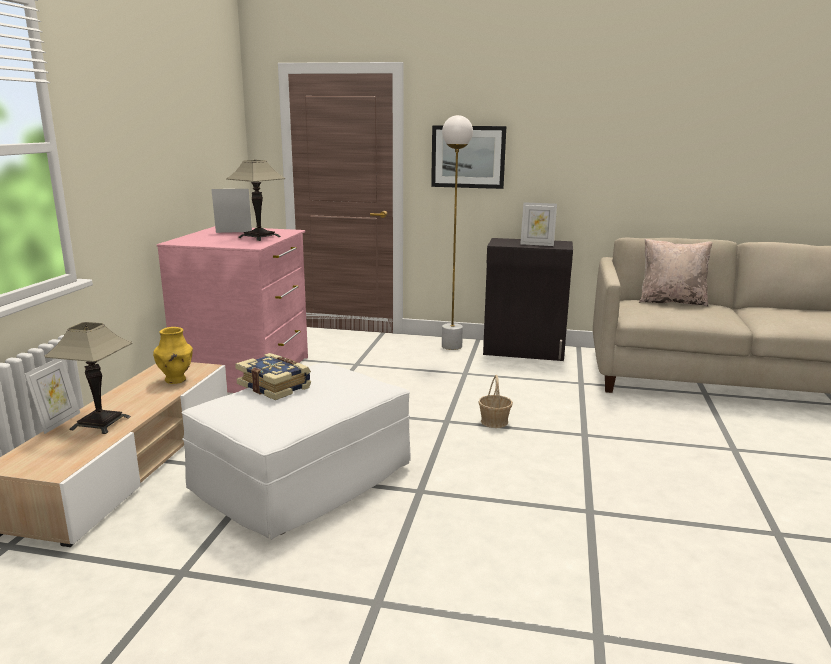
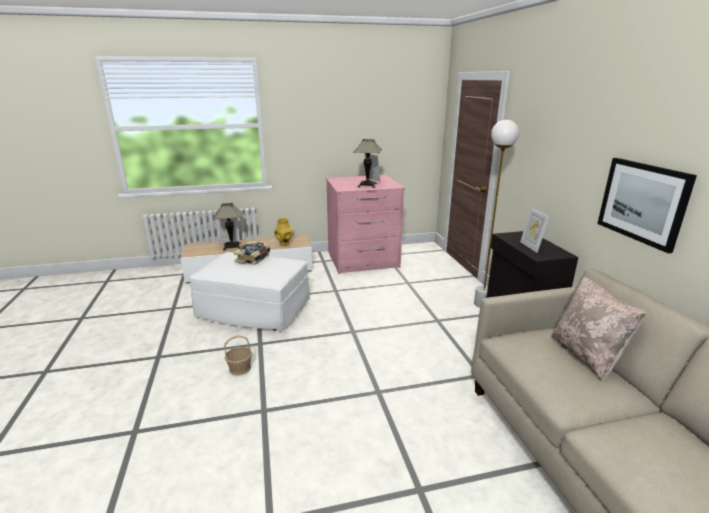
camera: 65 degrees right, 5 degrees up
picture [431,125,506,189] -> picture moved to [597,158,697,253]
basket [478,375,513,428] -> basket moved to [224,335,252,376]

